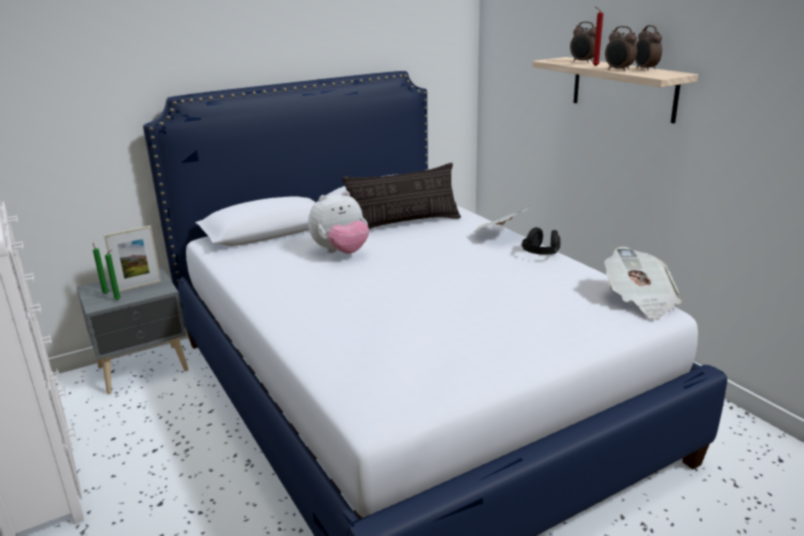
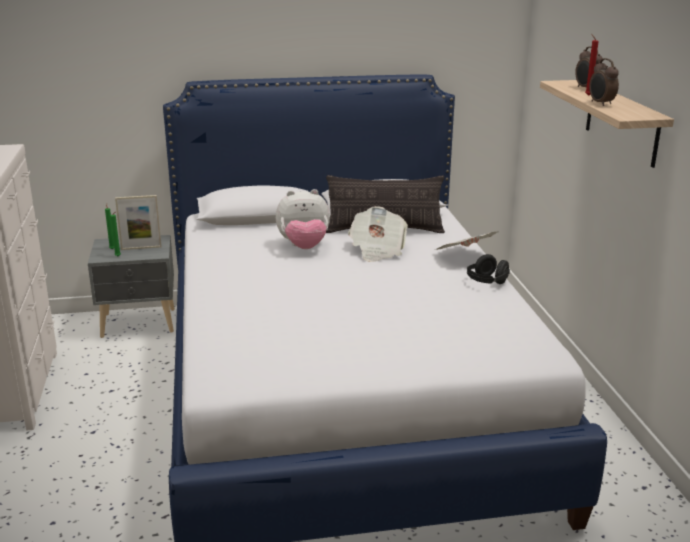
camera: 20 degrees right, 0 degrees up
newspaper [604,247,682,319] -> newspaper moved to [348,206,408,262]
alarm clock [635,25,662,71] -> none

